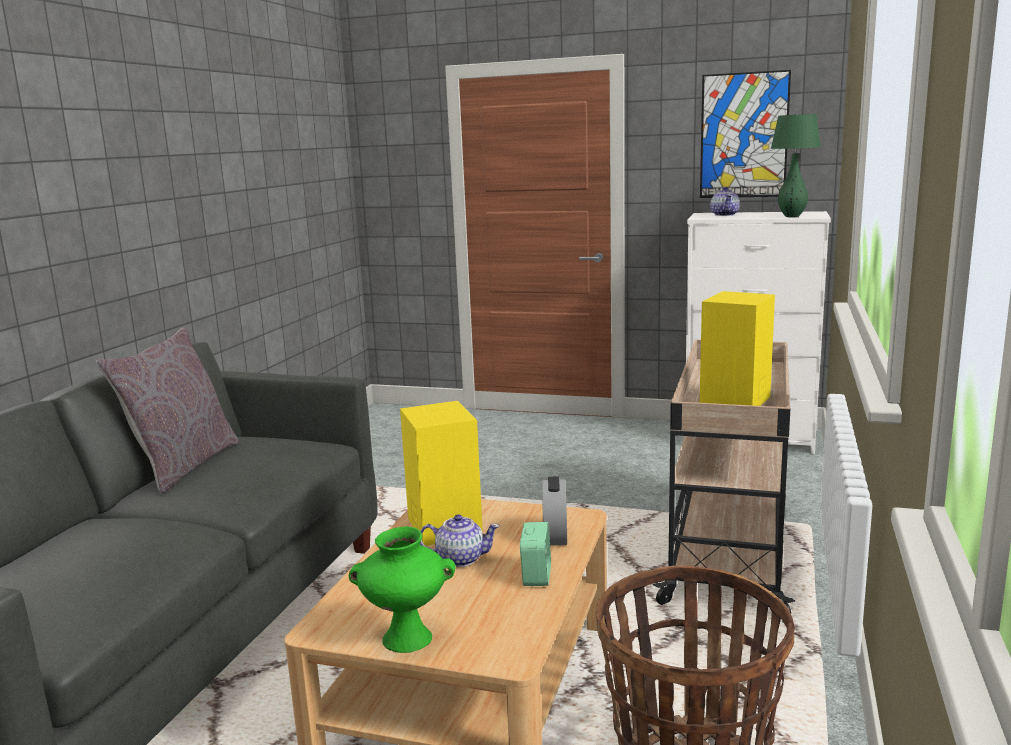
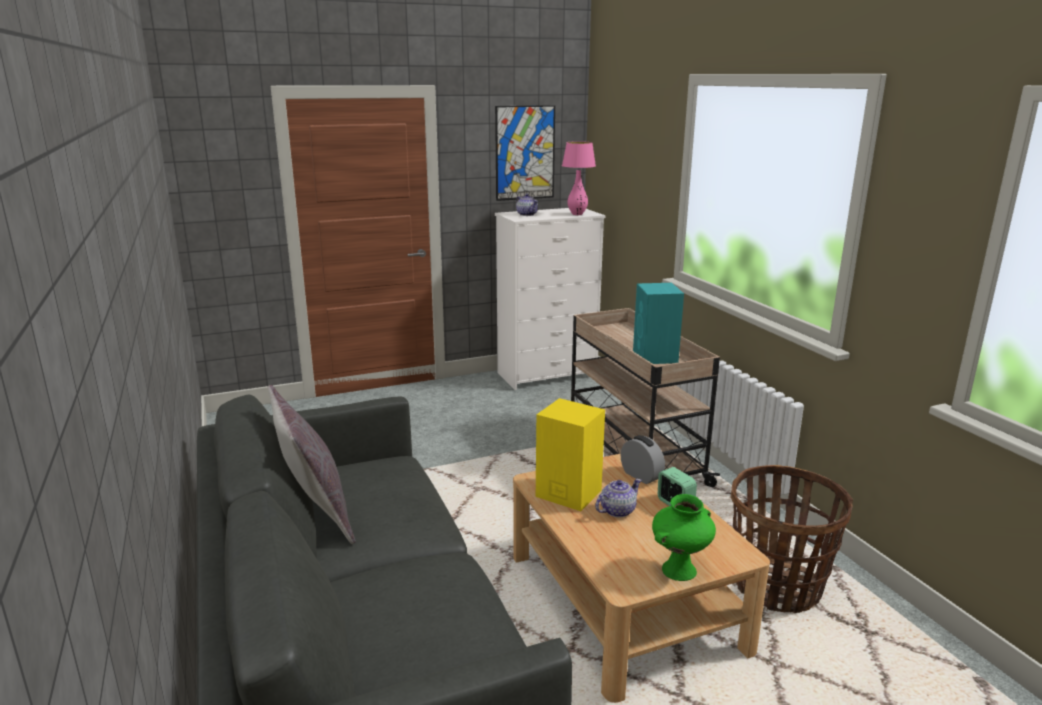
camera: 40 degrees left, 5 degrees up
yellow speaker [700,291,775,406] -> turquoise speaker [633,283,684,364]
green table lamp [771,114,821,217] -> pink table lamp [562,141,596,215]

